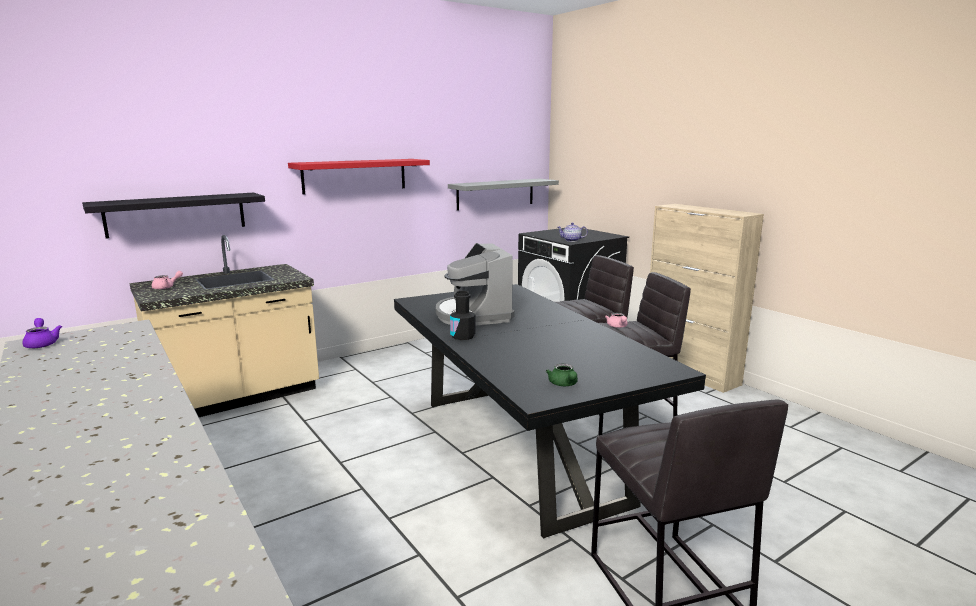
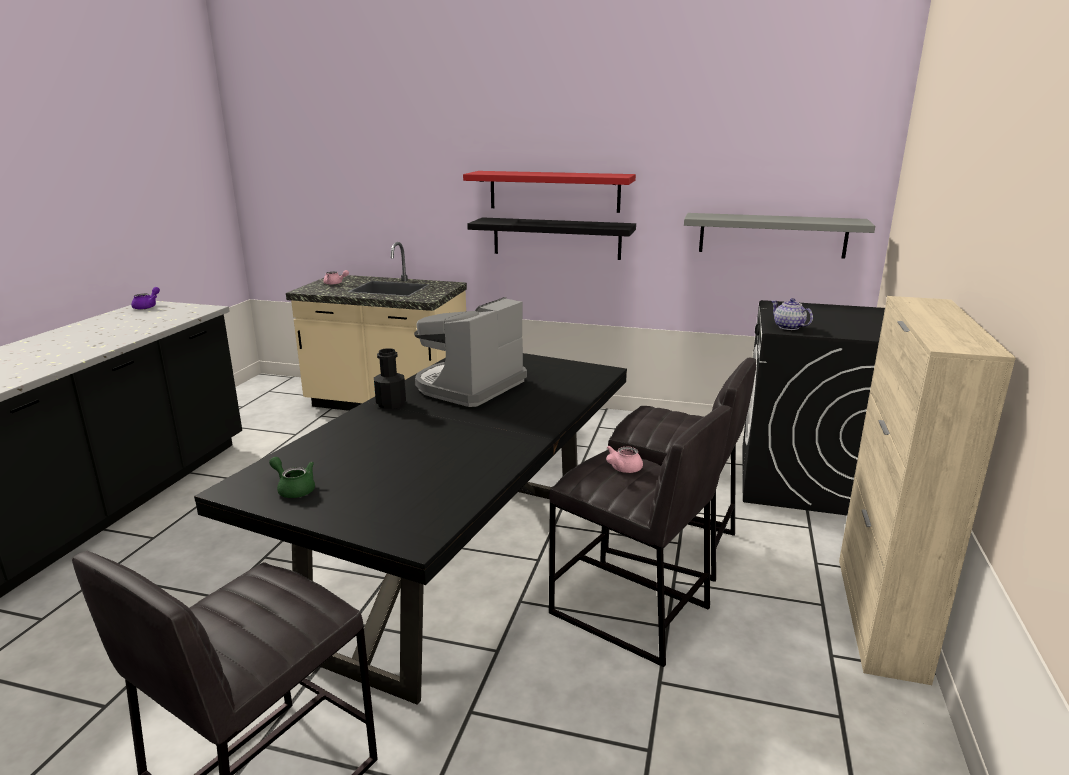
camera: 50 degrees right, 5 degrees up
black shelf [82,193,265,239] -> black shelf moved to [467,217,636,260]
green teapot [546,364,578,386] -> green teapot turned 90 degrees clockwise [269,457,315,498]

